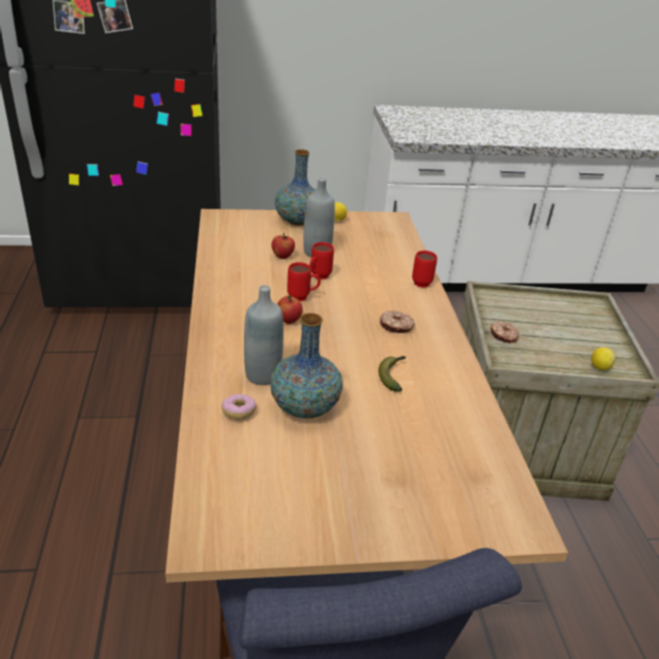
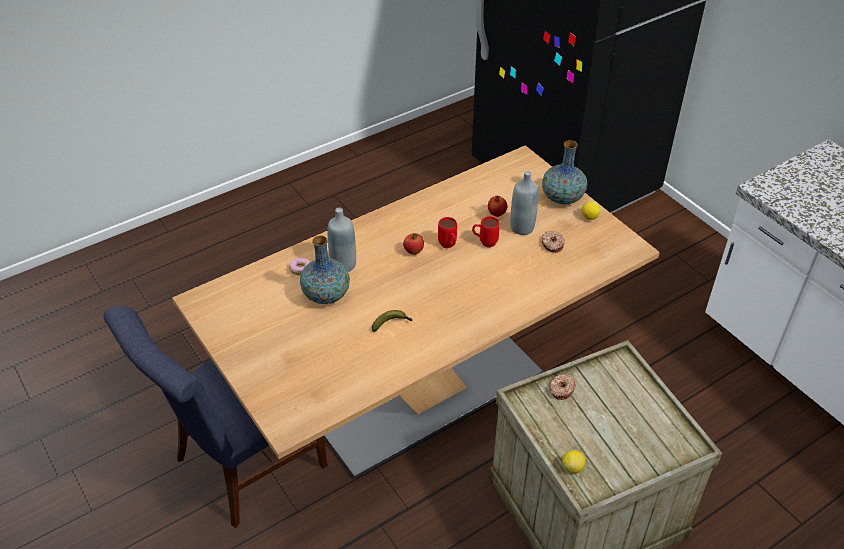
camera: 65 degrees right, 10 degrees up
donut [380,310,415,333] -> donut moved to [542,231,565,253]
red mug [412,251,437,288] -> none

